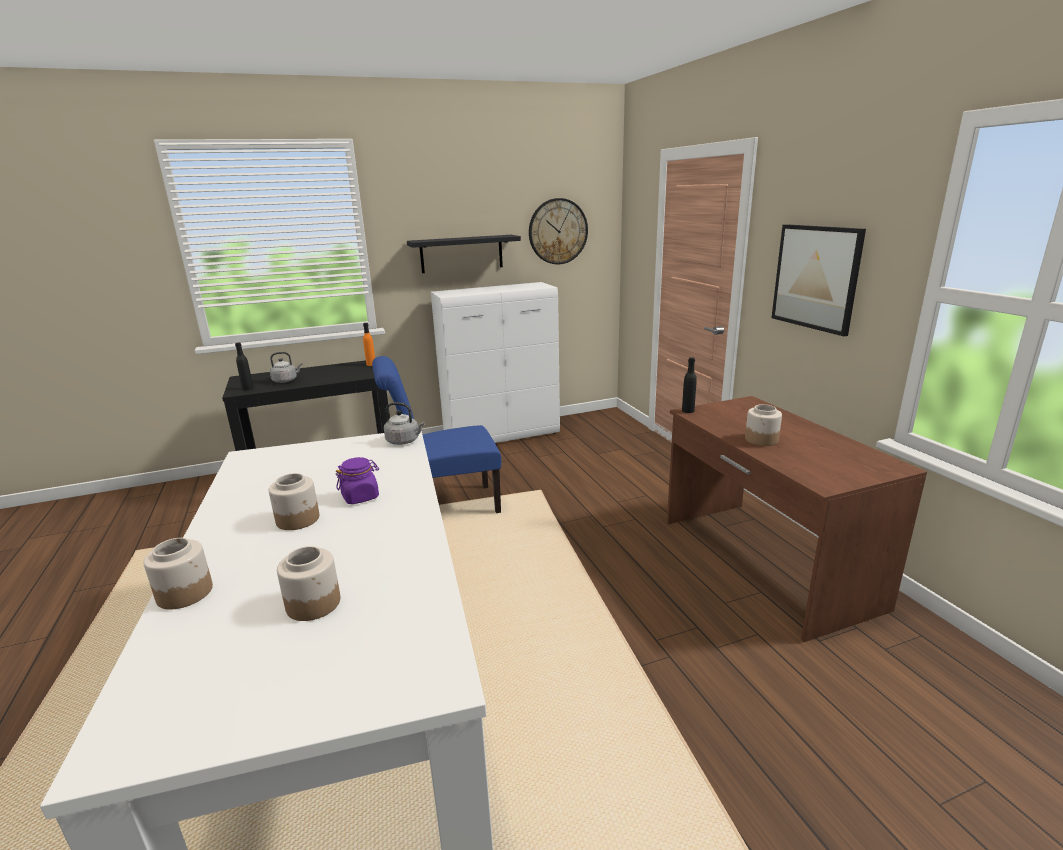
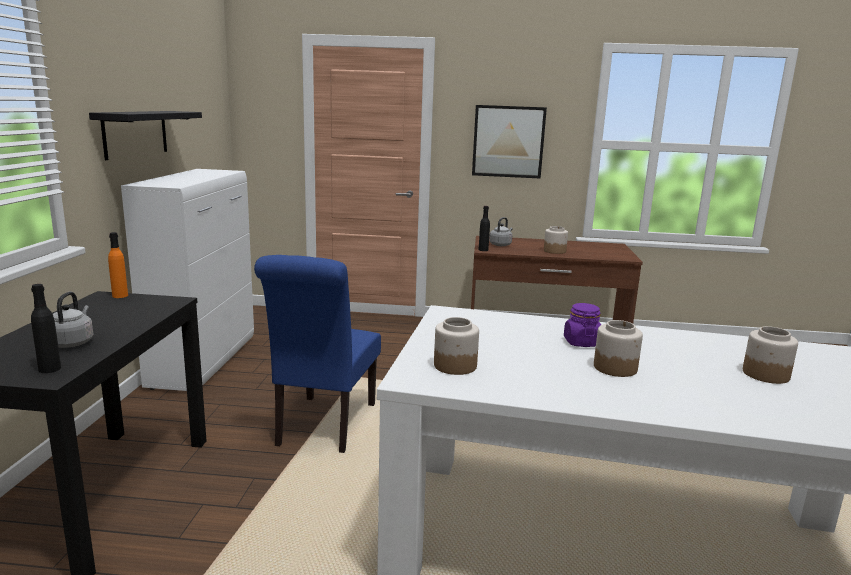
camera: 65 degrees left, 5 degrees down
jar [143,538,213,609] -> jar moved to [434,317,479,375]
grey kettle [384,402,425,445] -> grey kettle moved to [489,217,513,246]
wall clock [529,198,588,264] -> none

